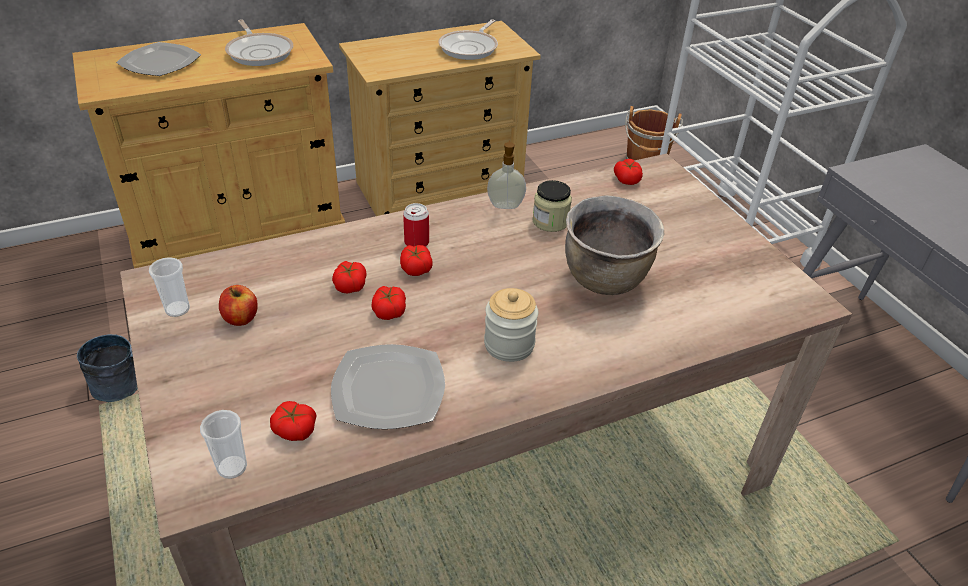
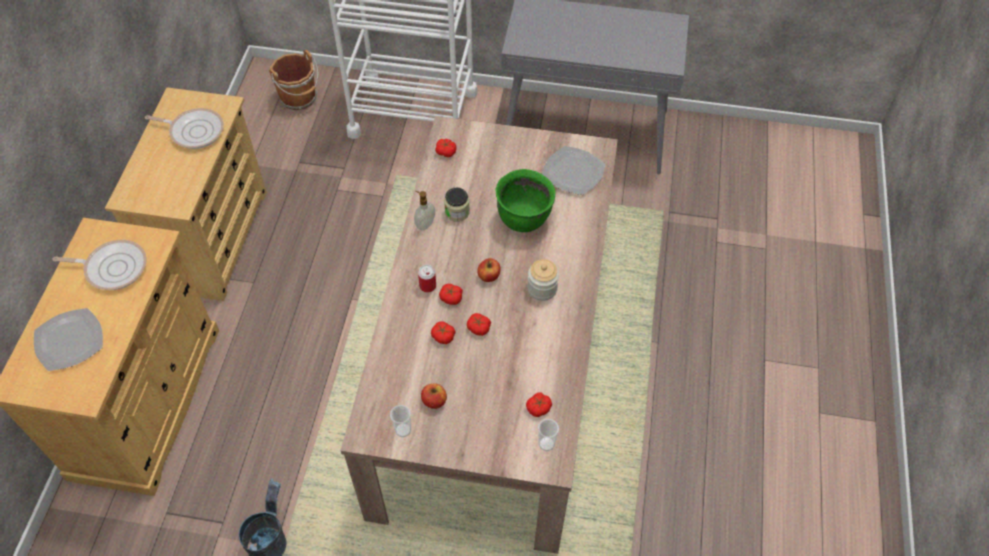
camera: 55 degrees left, 15 degrees up
plate [331,344,445,429] -> plate moved to [542,146,605,195]
frying pan [438,19,498,60] -> frying pan turned 45 degrees counterclockwise [145,108,224,149]
brown cooking pot [565,195,664,295] -> green cooking pot [495,169,556,232]
none -> apple [478,258,501,282]

